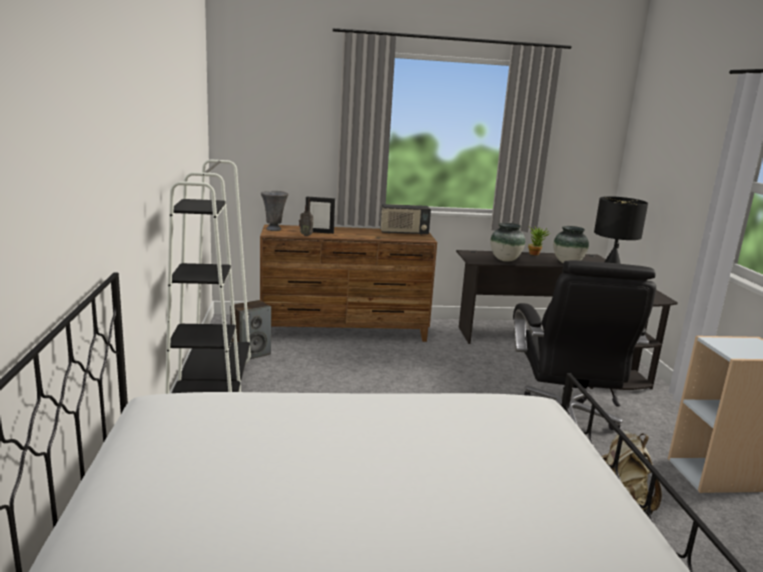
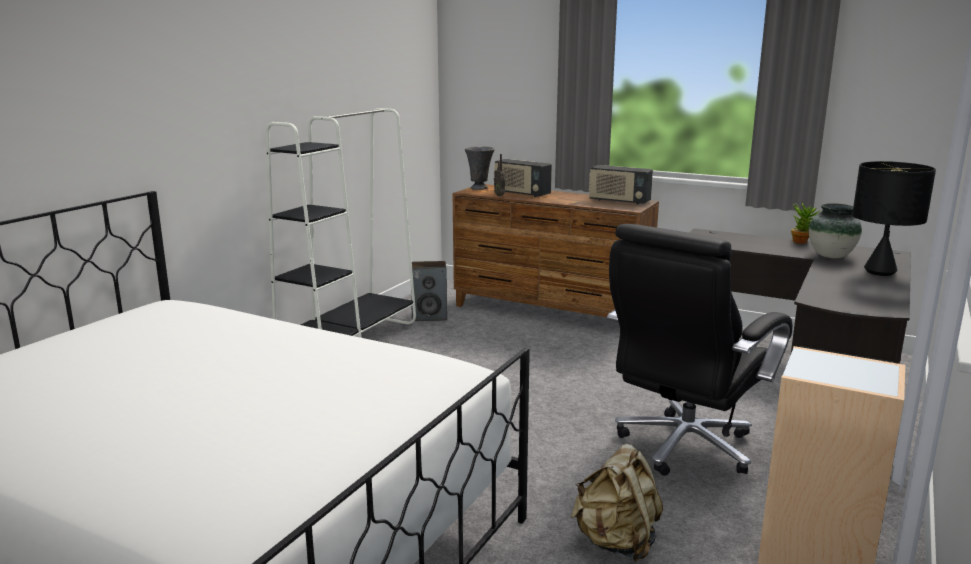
camera: 35 degrees right, 0 degrees up
picture frame [306,196,335,234] -> radio [494,159,552,197]
vase [490,223,525,262] -> none

